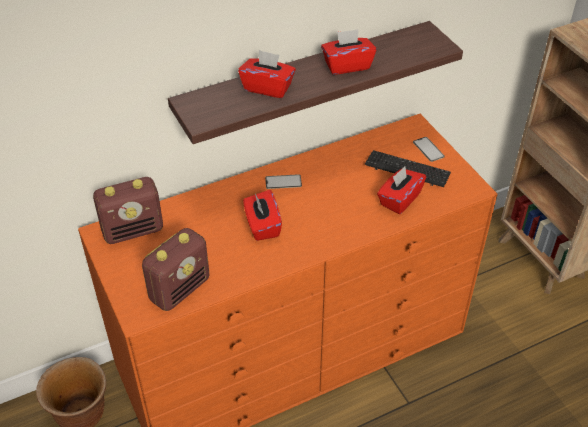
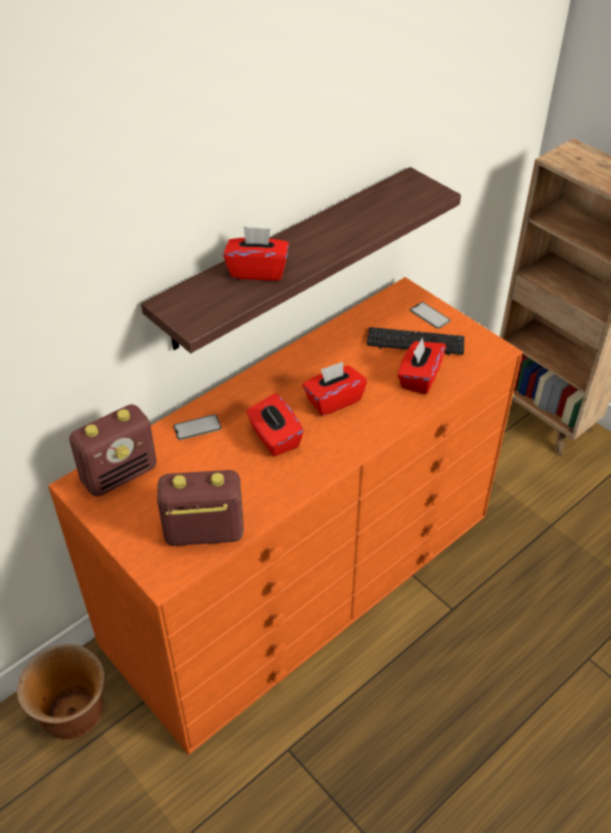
camera: 15 degrees left, 0 degrees up
radio [142,228,209,311] -> radio turned 120 degrees counterclockwise [157,470,244,546]
phone [265,174,302,189] -> phone moved to [173,414,222,440]
red tissue box [321,29,376,75] -> red tissue box moved to [302,362,367,416]

